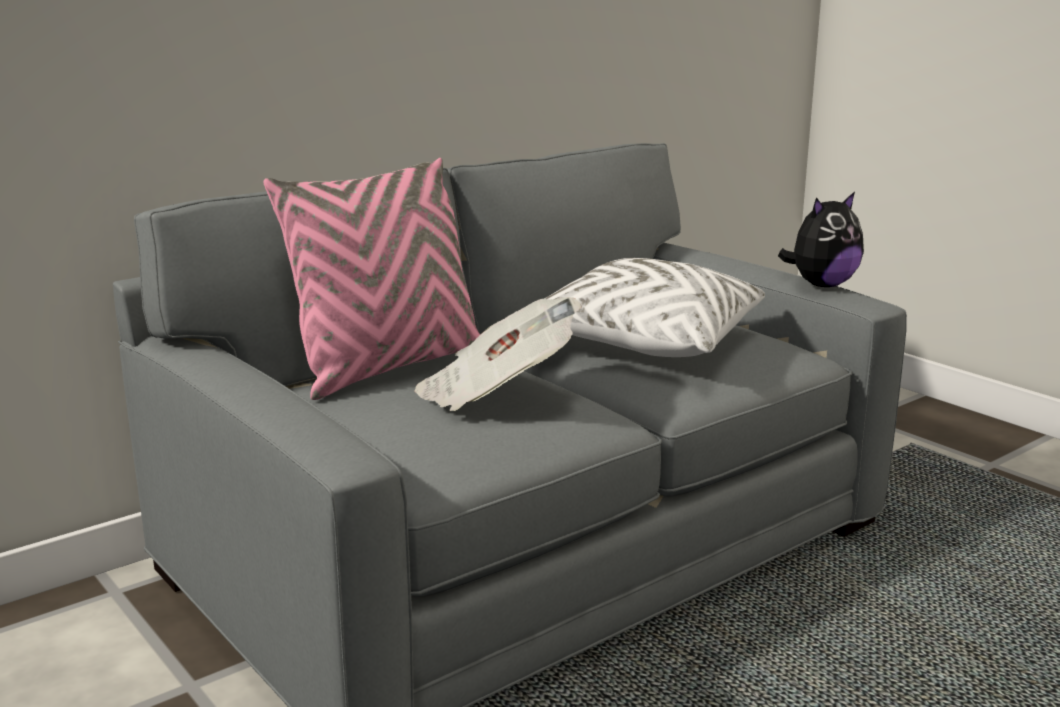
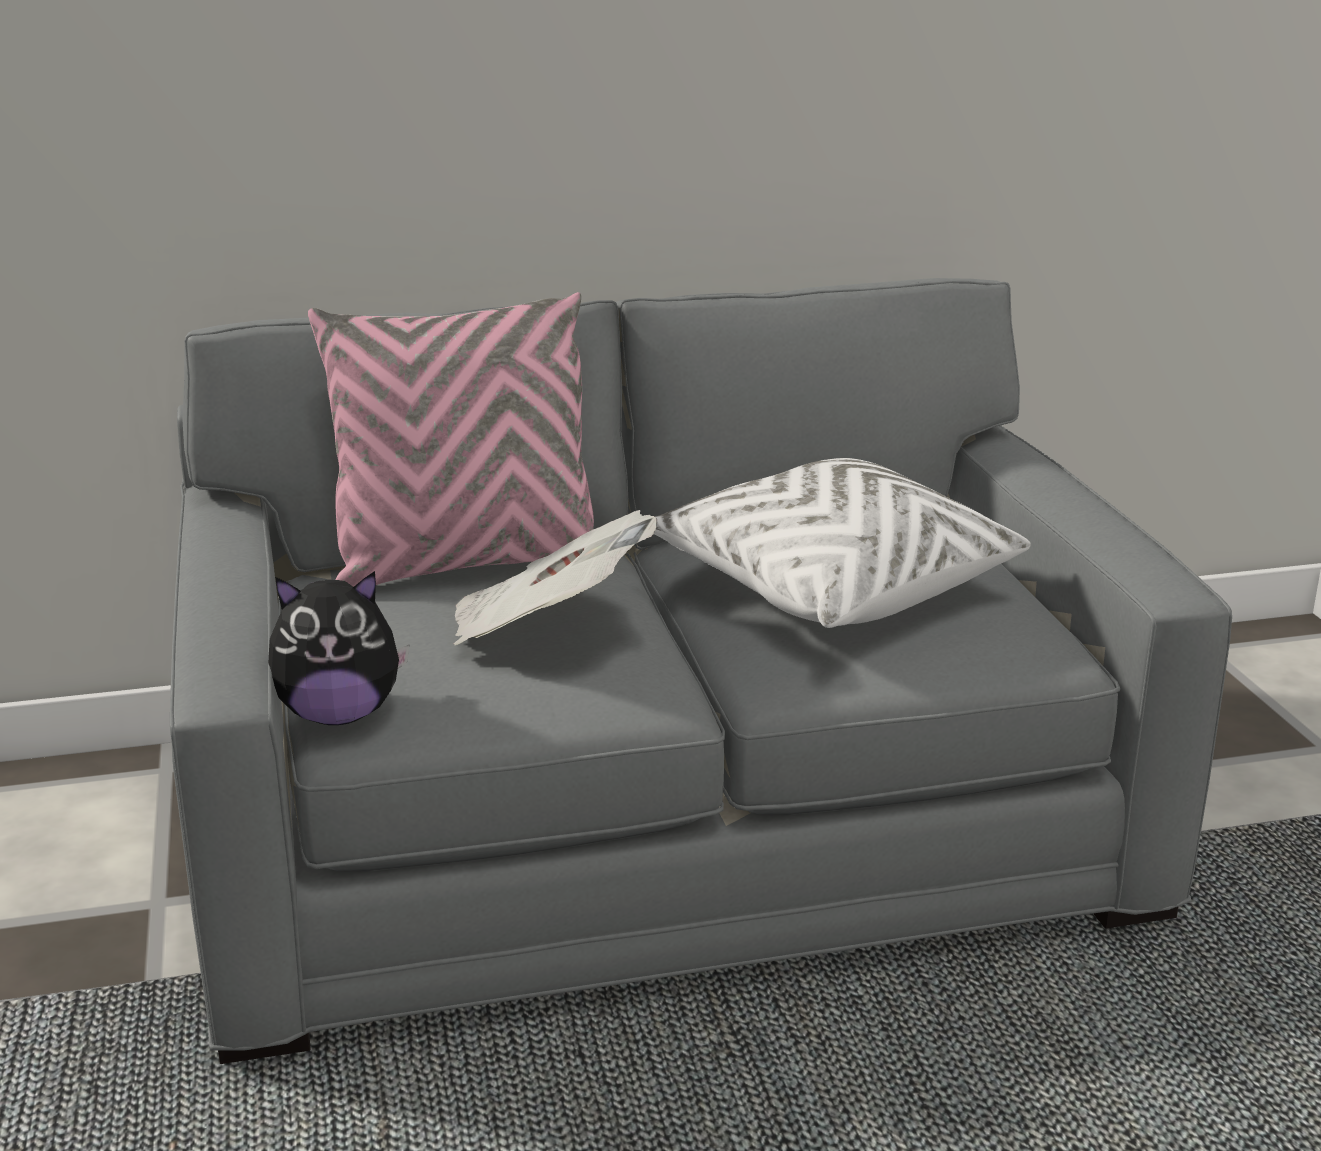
camera: 25 degrees right, 5 degrees up
plush toy [778,192,864,287] -> plush toy moved to [268,571,410,725]

